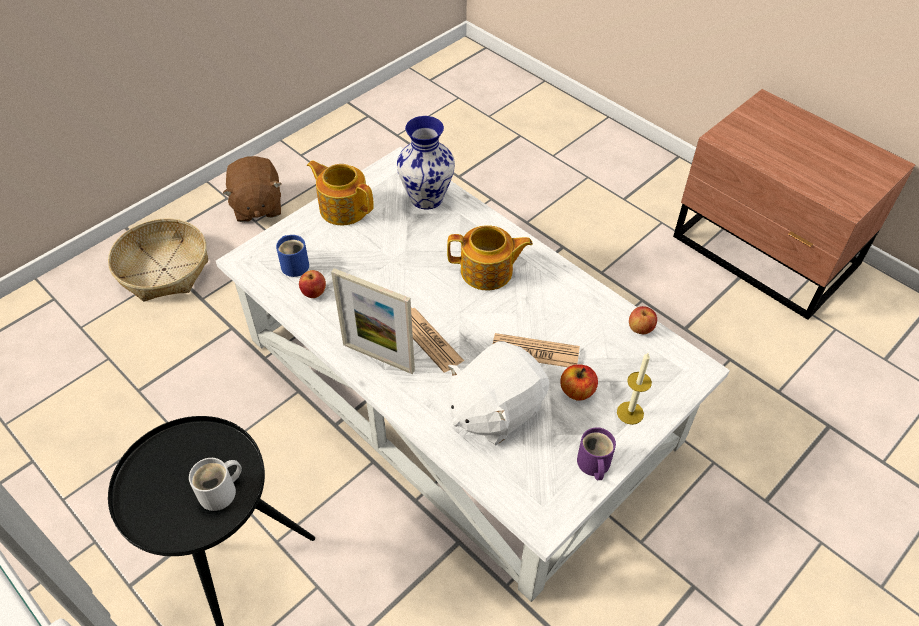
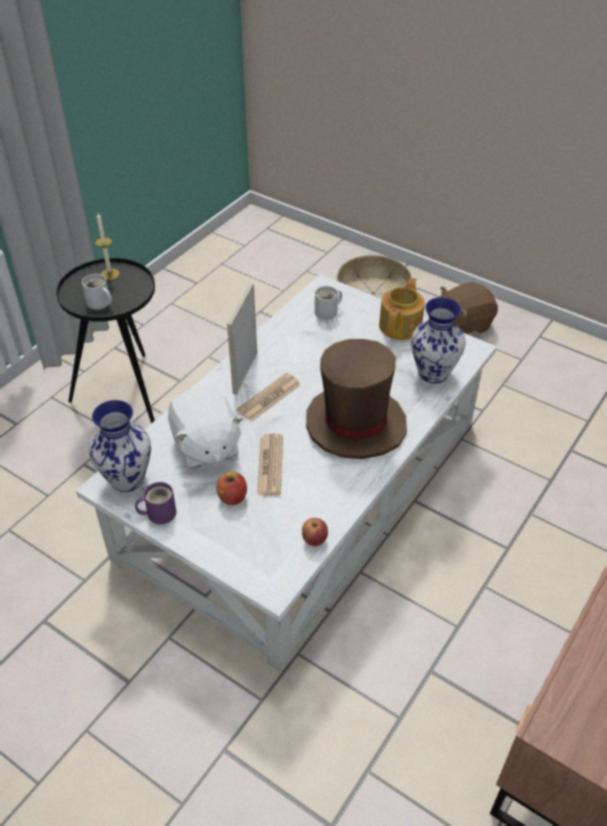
camera: 80 degrees right, 5 degrees down
blue mug [276,235,309,277] -> white mug [315,286,342,320]
apple [299,270,326,298] -> none
teapot [447,225,533,290] -> brown hat [306,339,407,459]
white plush toy [448,341,550,445] -> white plush toy turned 150 degrees counterclockwise [168,387,244,468]
candle [617,353,652,425] -> candle moved to [95,213,120,280]
none -> vase [89,400,151,492]

